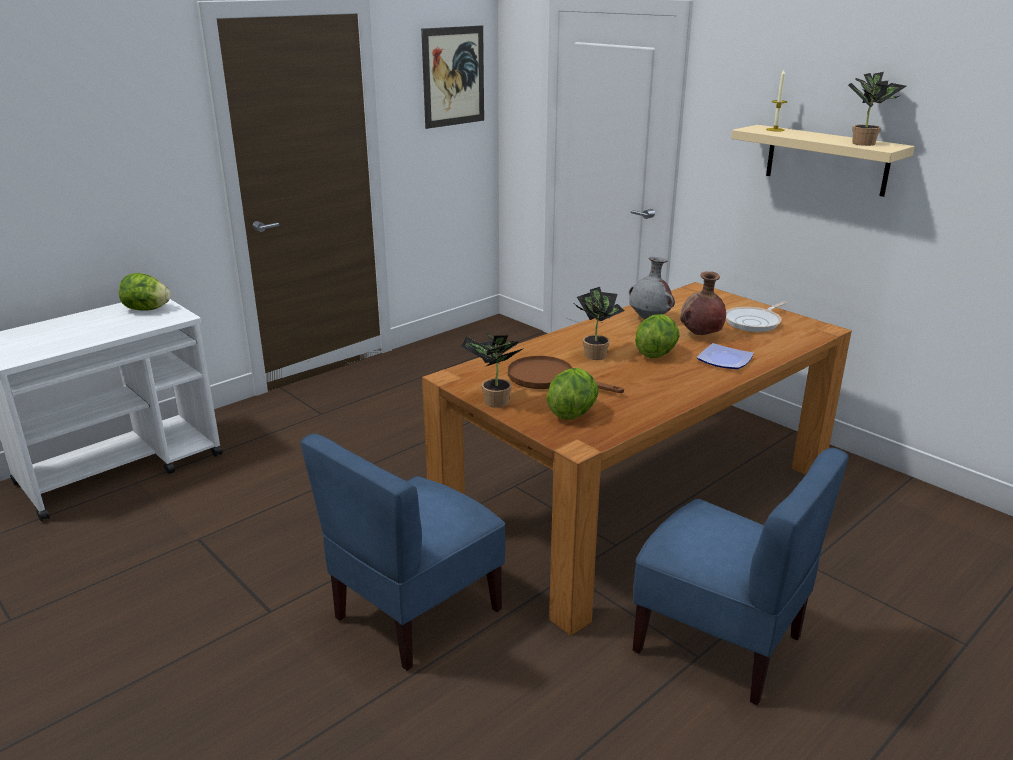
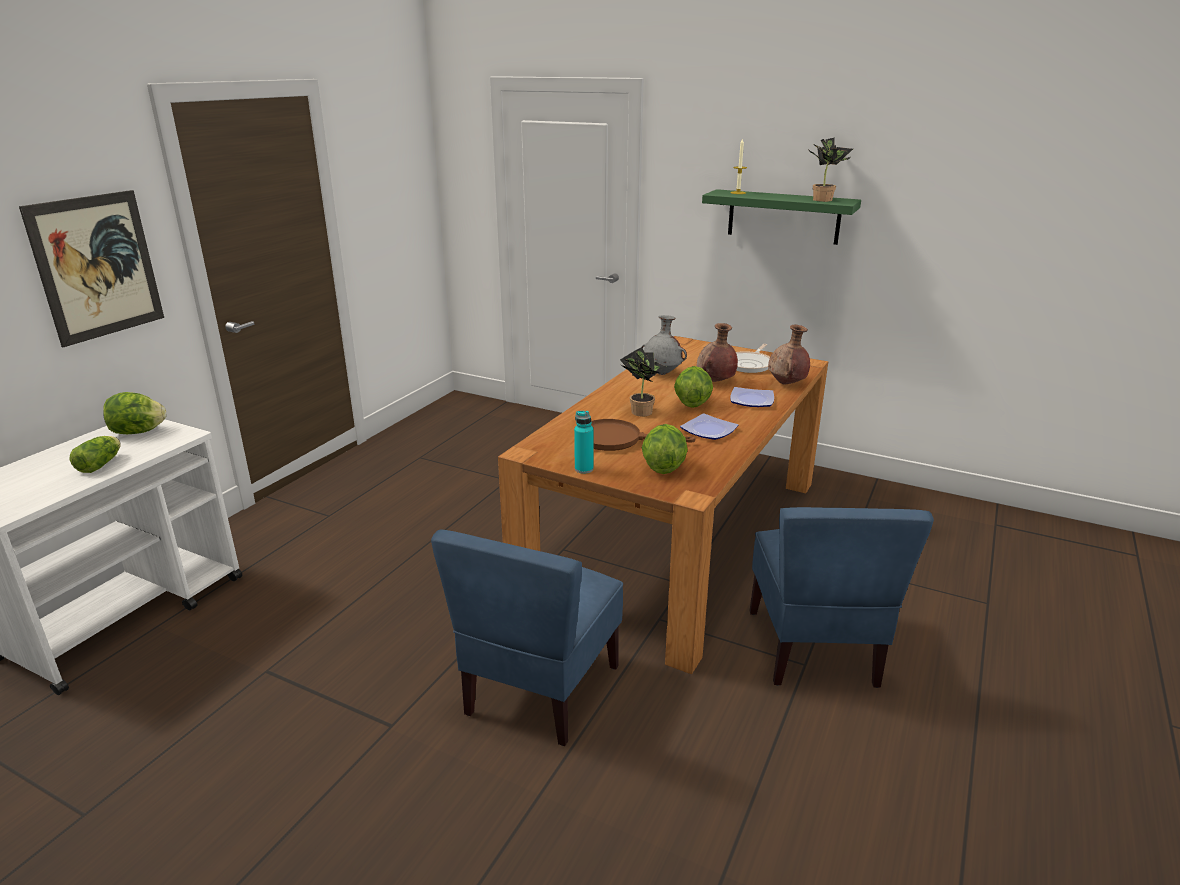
camera: 20 degrees left, 0 degrees up
picture [421,25,484,129] -> picture moved to [19,190,164,347]
potted plant [461,330,524,408] -> turquoise bottle [574,411,593,474]
blue chair [633,448,849,705] -> blue chair turned 75 degrees clockwise [750,507,934,688]
beige shelf [731,125,915,197] -> green shelf [702,189,861,245]
none -> lettuce [70,436,121,473]
none -> plate [680,413,739,440]
none -> brown vase [768,325,810,384]

